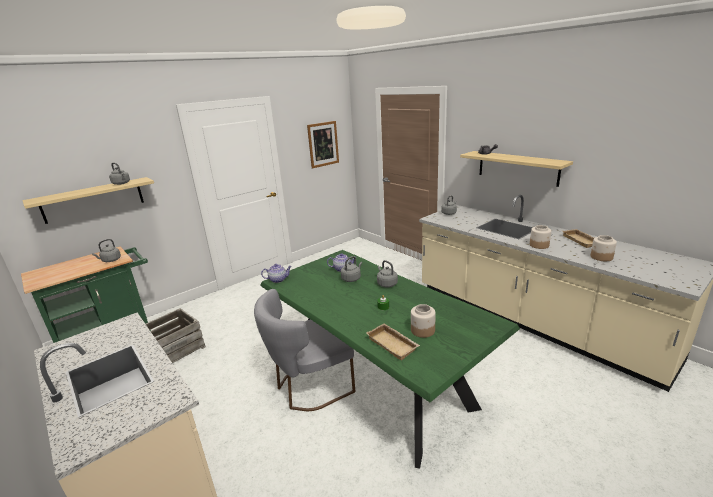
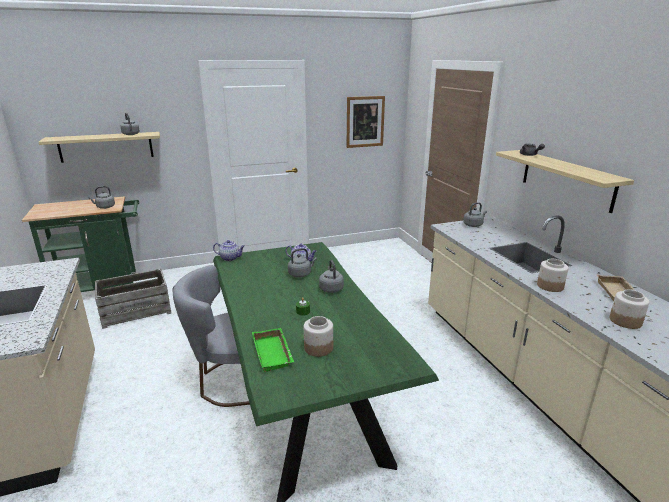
camera: 20 degrees right, 0 degrees up
beige tray [366,323,420,361] -> green tray [252,328,294,372]

